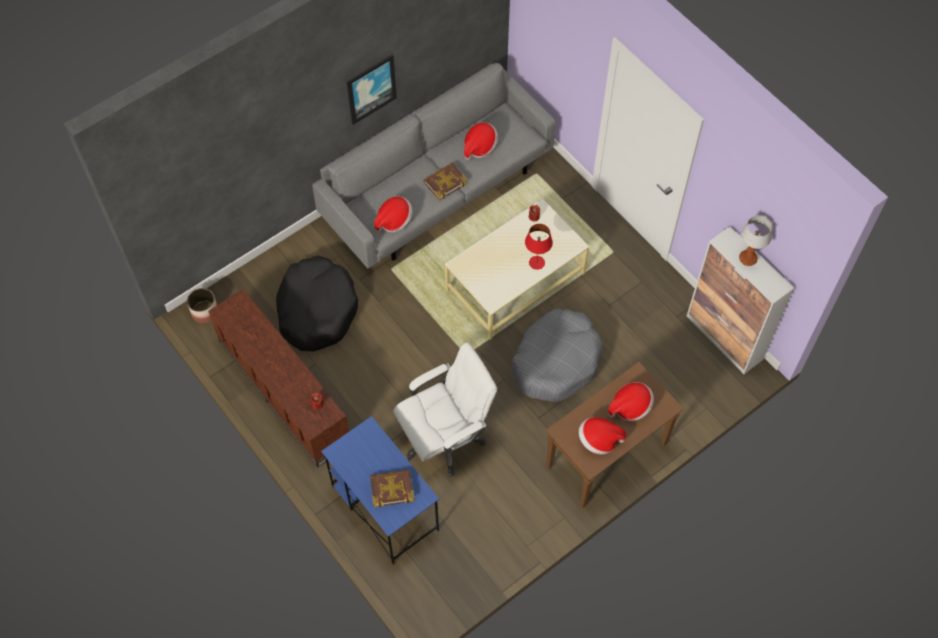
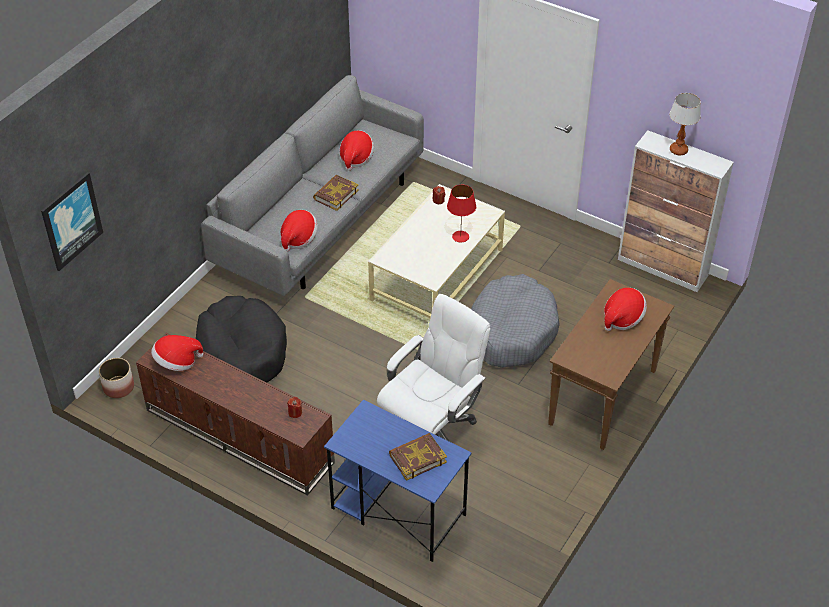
camera: 20 degrees left, 15 degrees down
picture [346,54,397,125] -> picture moved to [41,172,103,271]
hat [579,417,626,455] -> hat moved to [151,335,203,371]

